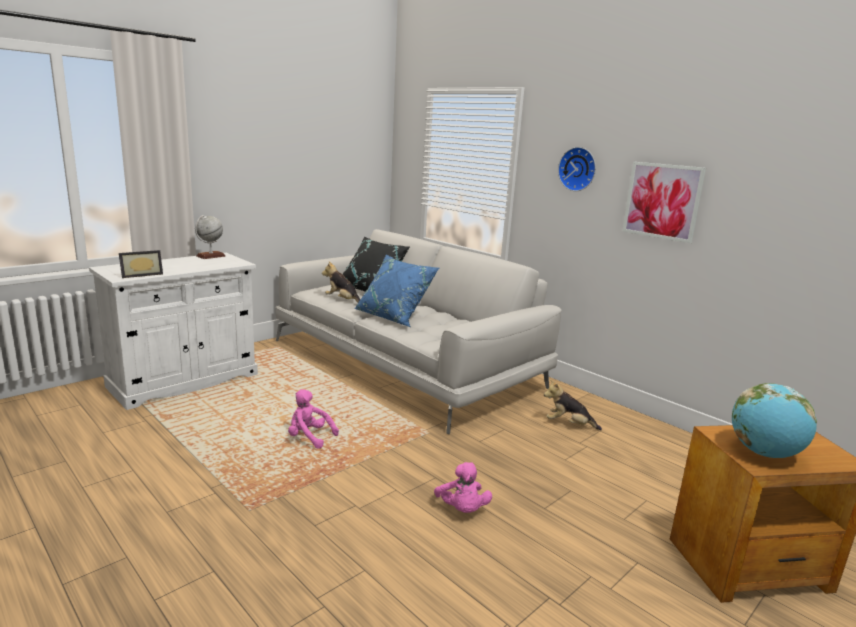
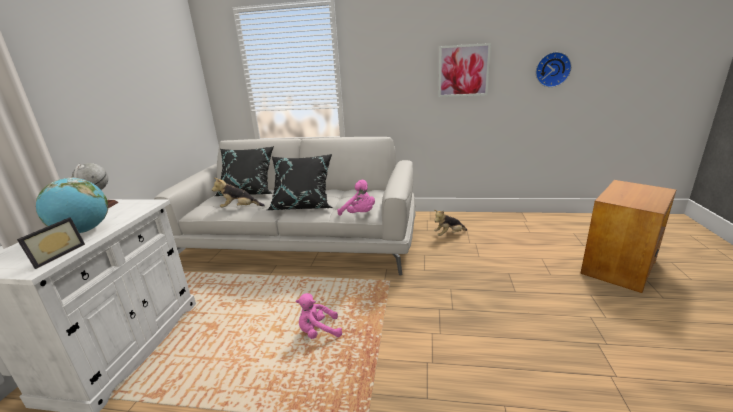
camera: 35 degrees left, 5 degrees up
blue pillow [354,255,439,327] -> black pillow [268,154,333,210]
pink plush toy [434,462,492,513] -> pink plush toy moved to [337,180,375,216]
wall clock [558,147,596,191] -> wall clock moved to [536,52,572,87]
globe [732,383,817,458] -> globe moved to [36,178,108,233]

